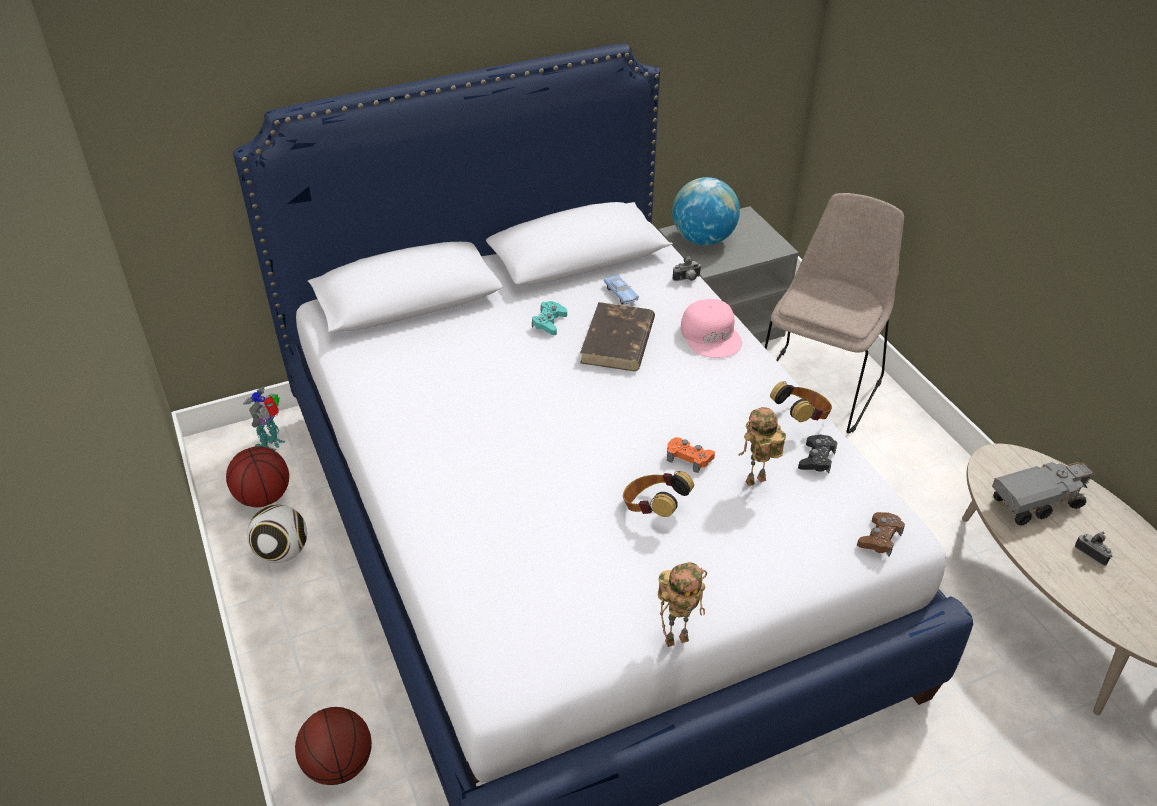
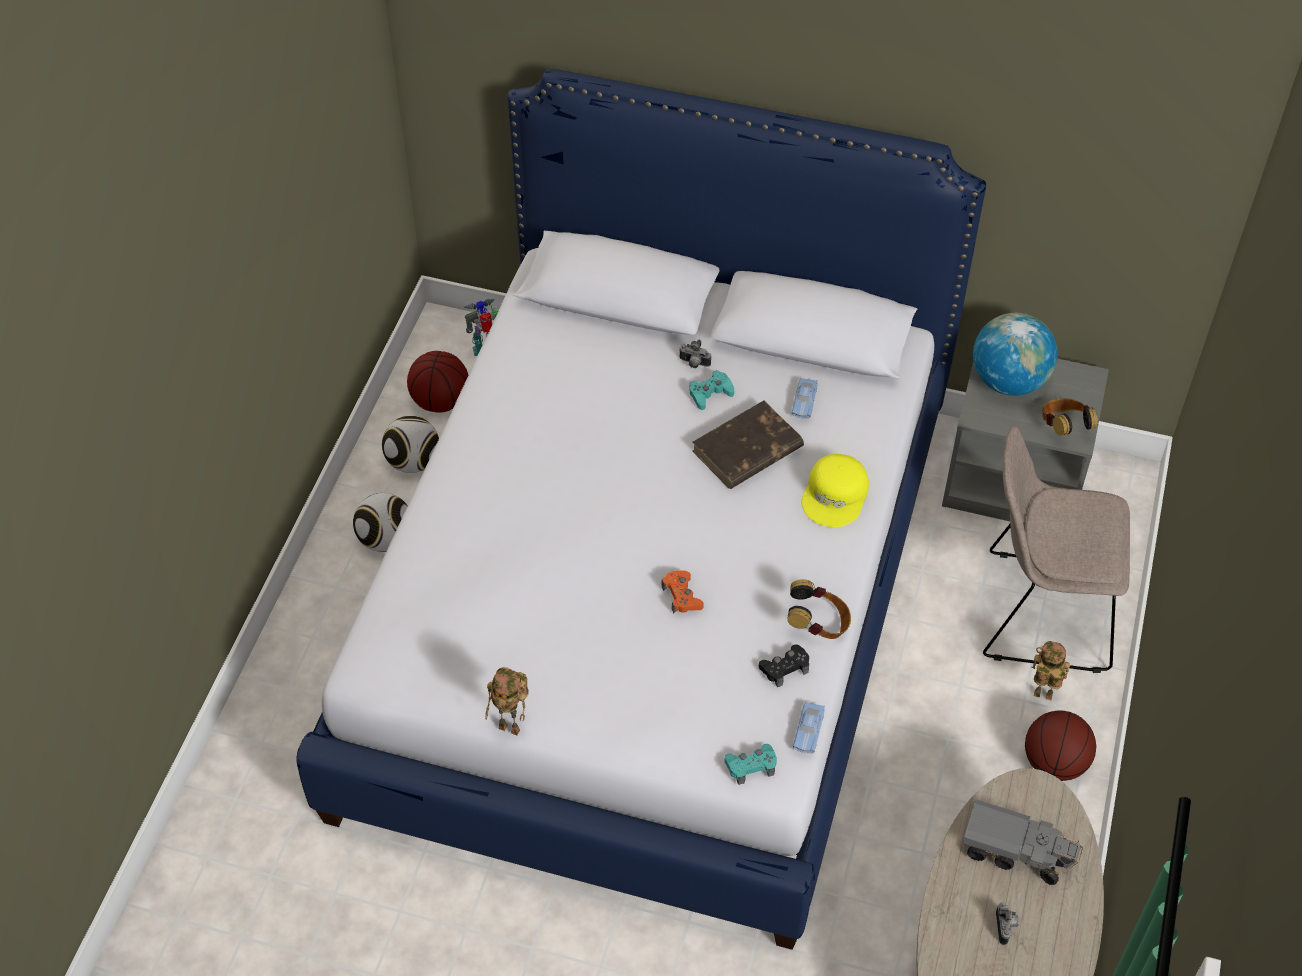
camera: 40 degrees right, 10 degrees up
basketball [295,707,372,785] -> basketball moved to [1025,710,1096,781]
headphones [623,471,694,517] -> headphones moved to [1042,398,1098,435]
camera [672,255,701,281] -> camera moved to [679,340,711,368]
pink cap [681,299,742,358] -> yellow cap [801,454,869,527]
toy robot [739,407,786,486] -> toy robot moved to [1031,641,1070,700]
beige chair [765,193,904,434] -> beige chair turned 150 degrees counterclockwise [983,426,1130,673]
brown game controller [857,512,905,556] -> turquoise game controller [725,744,777,785]
none -> football [353,493,408,552]
none -> blue toy car [793,701,825,754]

